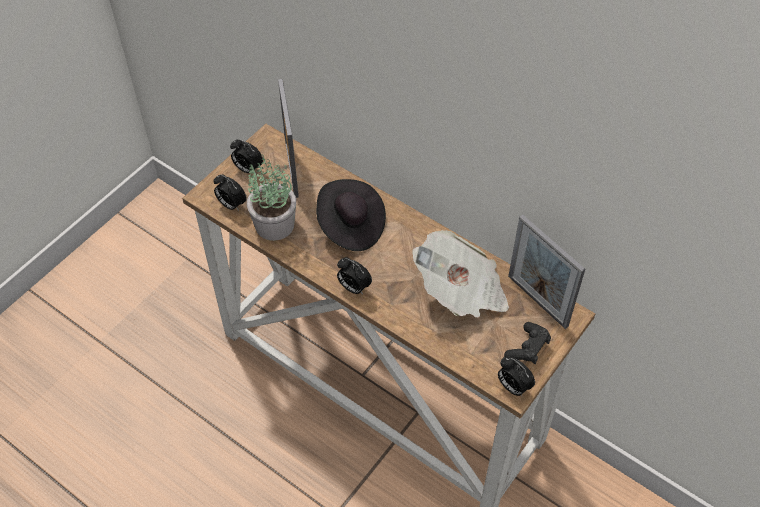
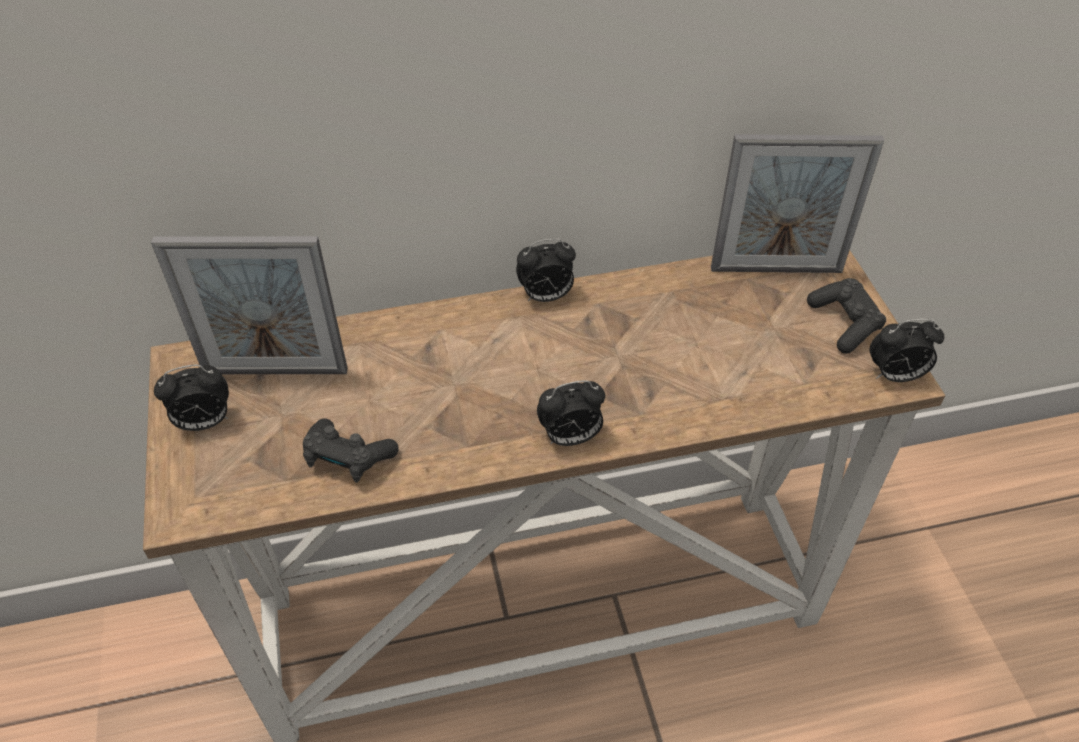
camera: 50 degrees left, 5 degrees down
alarm clock [213,174,247,211] -> alarm clock moved to [516,239,576,302]
potted plant [247,155,296,241] -> black game controller [303,418,399,483]
picture frame [278,79,299,198] -> picture frame turned 150 degrees clockwise [151,236,348,374]
black hat [316,179,386,251] -> none
newspaper [412,230,509,318] -> none

